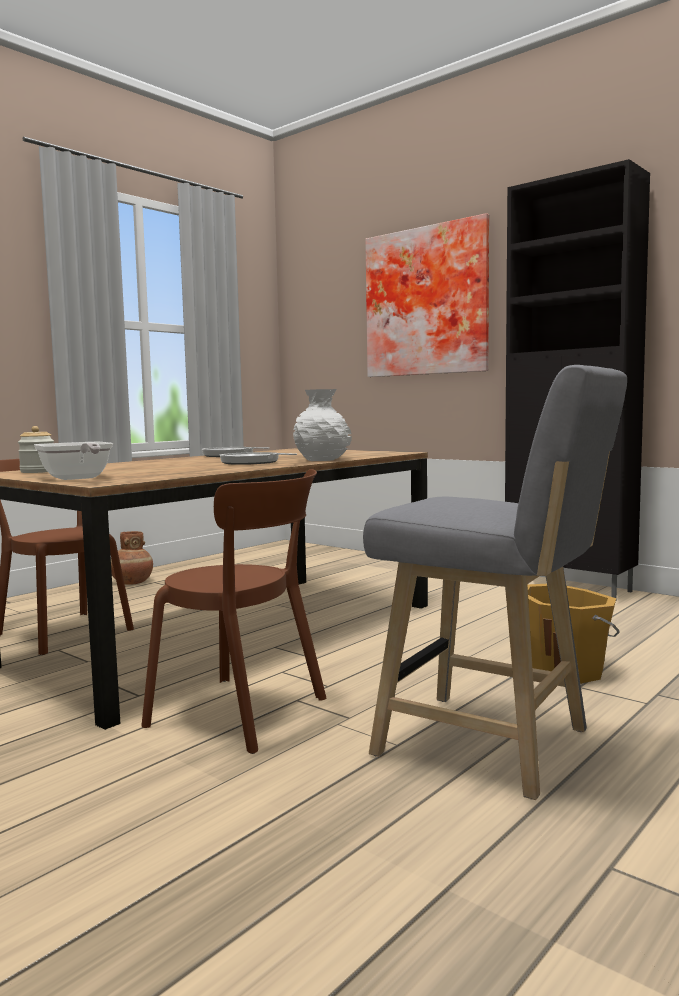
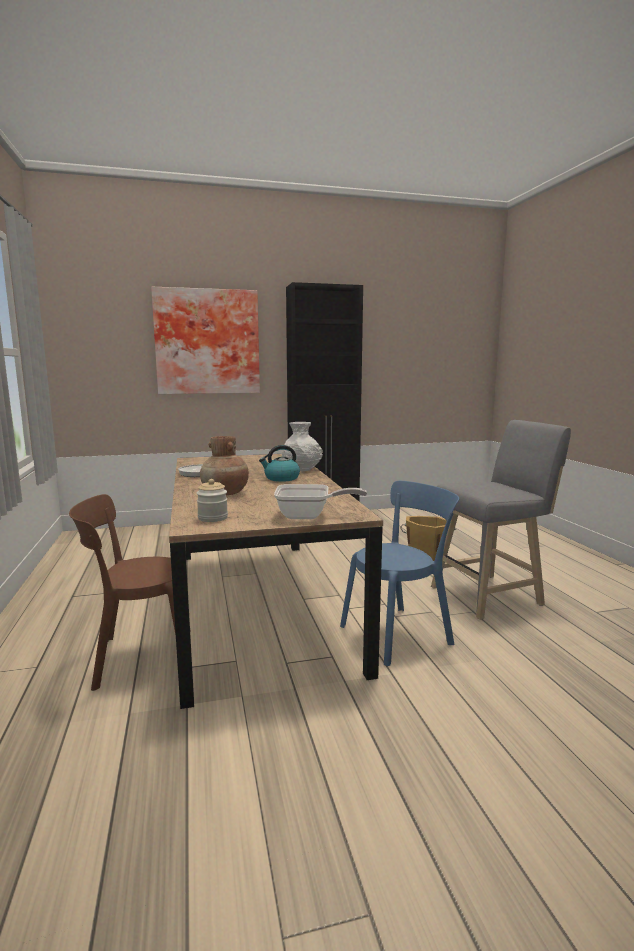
camera: 55 degrees left, 5 degrees up
brown vase [111,531,153,585] -> brown vase moved to [200,436,249,495]
brown chair [141,469,326,754] -> blue chair [340,481,459,666]
frying pan [219,452,297,465] -> kettle [259,445,300,482]

